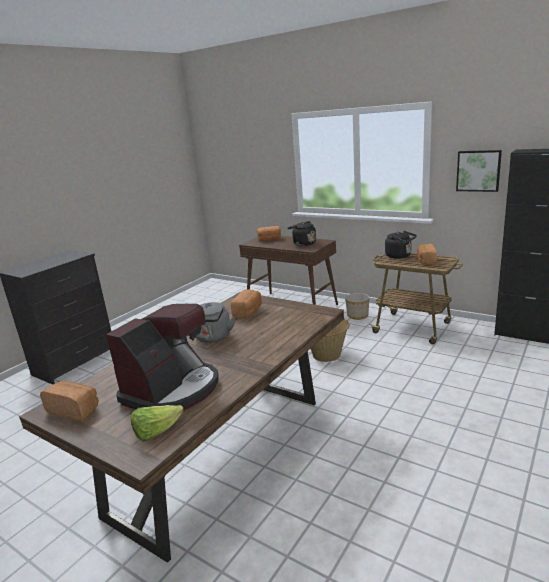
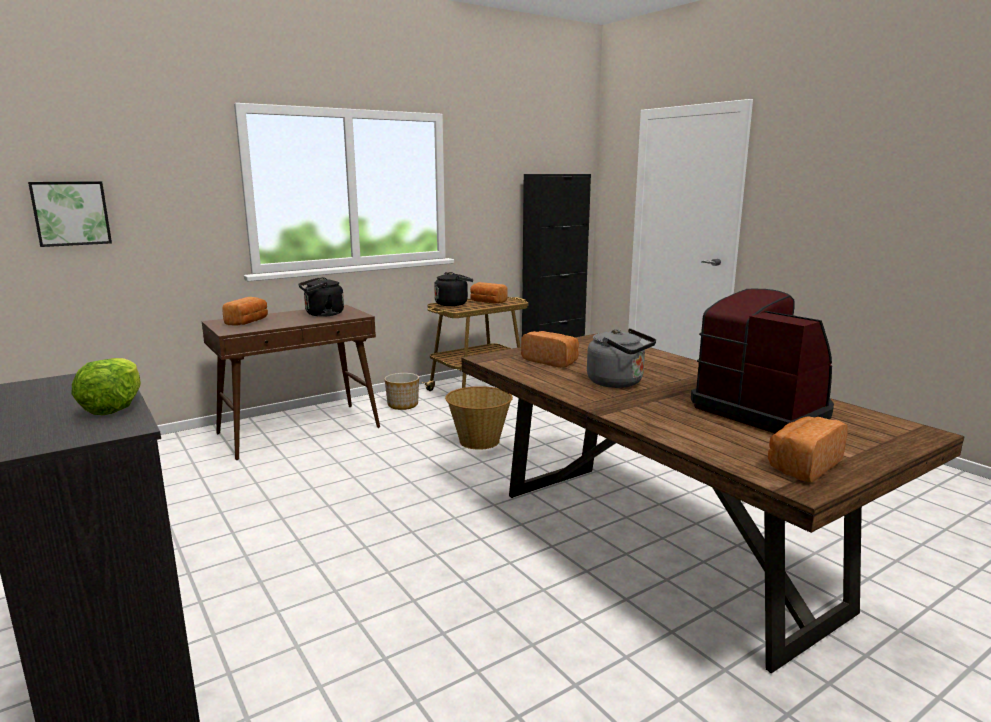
camera: 70 degrees left, 5 degrees down
lettuce [131,405,184,441] -> lettuce moved to [71,358,141,415]
picture [456,150,502,192] -> picture moved to [28,181,112,247]

